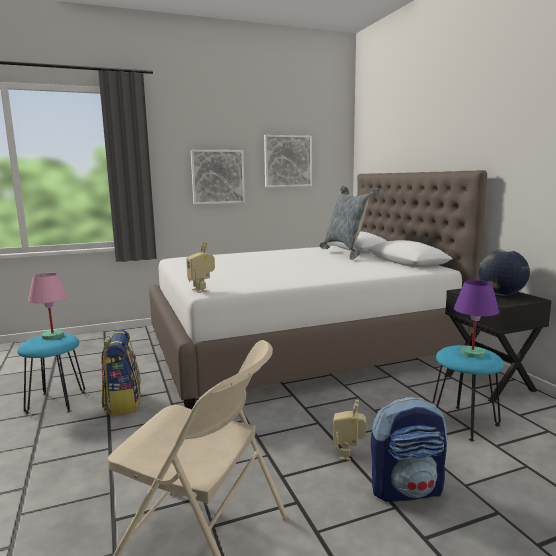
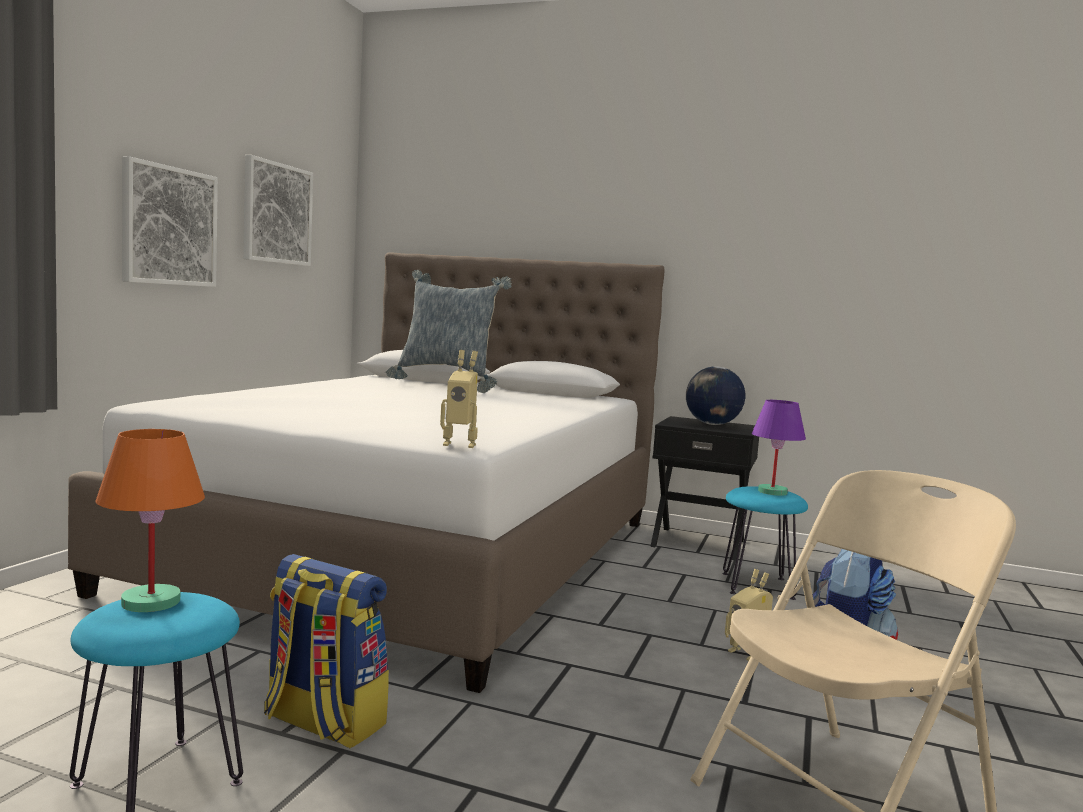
camera: 50 degrees left, 5 degrees down
pink table lamp [28,273,68,340] -> orange table lamp [95,429,205,612]

